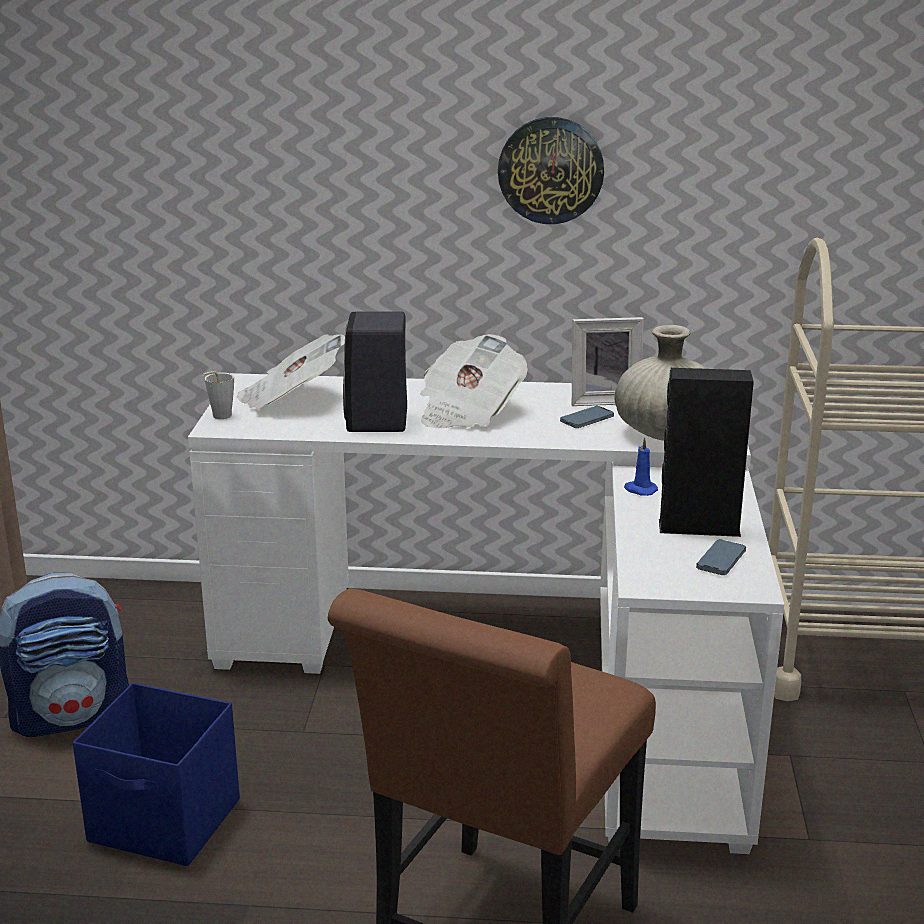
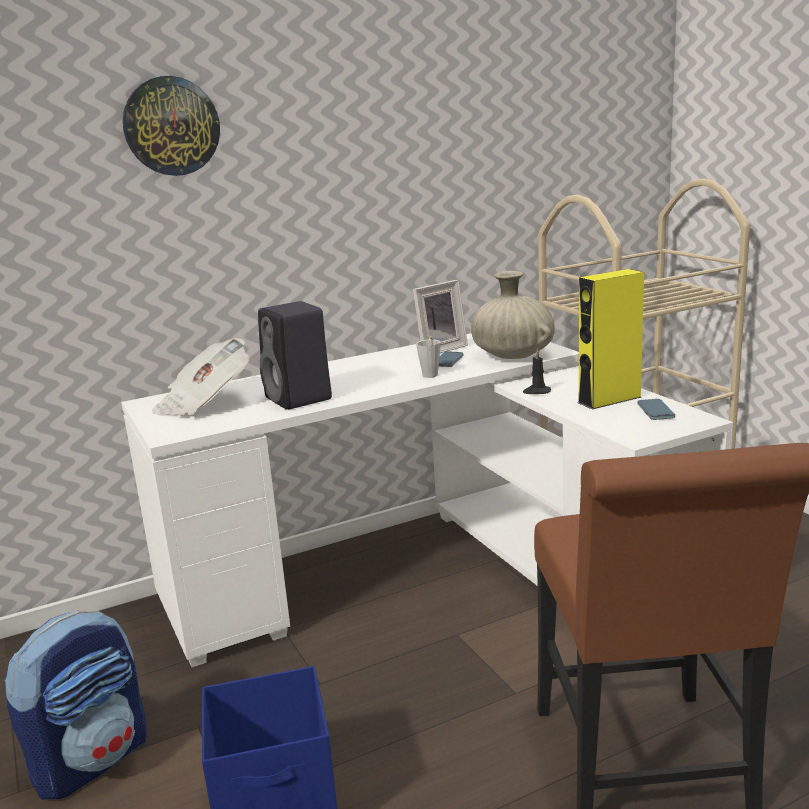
camera: 30 degrees left, 5 degrees down
grey cup [202,371,234,419] -> grey cup moved to [416,336,441,378]
newspaper [420,334,528,428] -> none
wall clock [498,117,604,224] -> wall clock moved to [123,76,220,176]
blue candle [624,437,658,496] -> black candle [523,349,551,394]
black speaker [659,368,754,537] -> yellow speaker [578,269,644,409]

